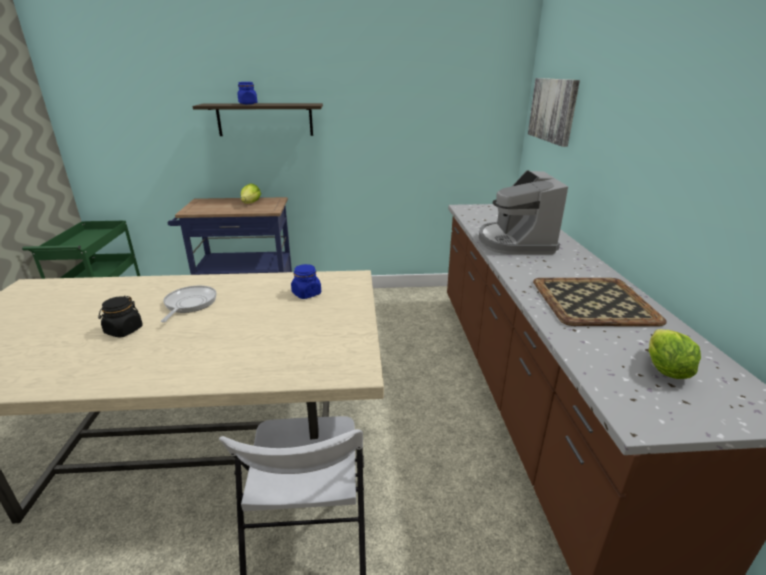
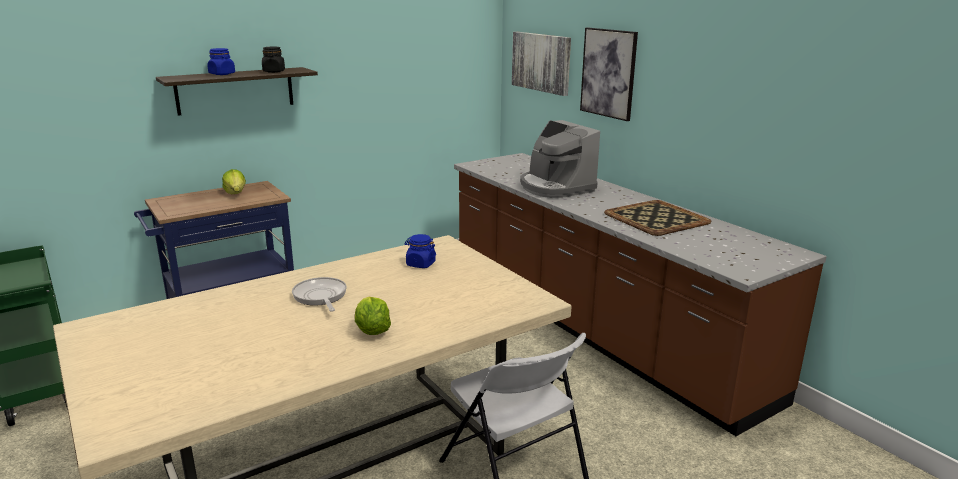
camera: 30 degrees left, 5 degrees down
black jar [98,296,143,338] -> black jar moved to [262,47,285,73]
lettuce [648,329,701,379] -> lettuce moved to [355,297,391,335]
none -> picture [580,28,638,121]

